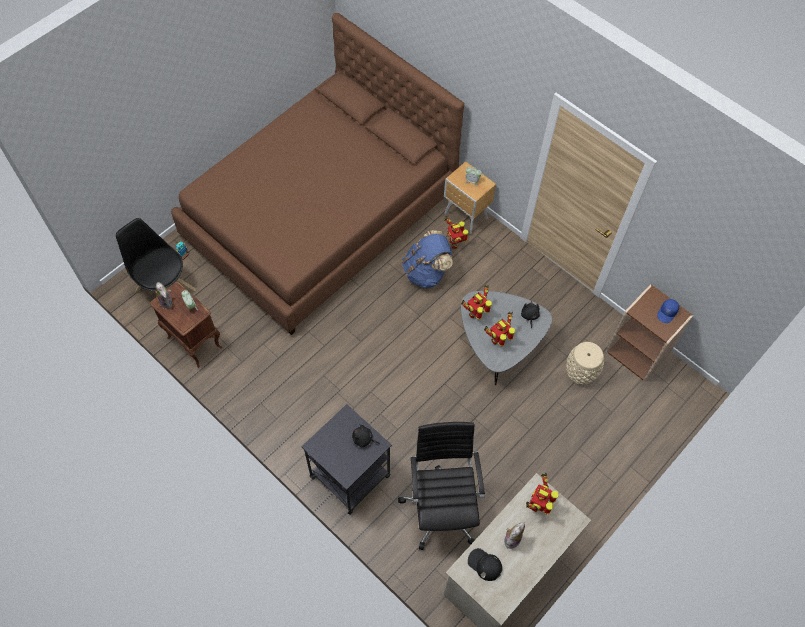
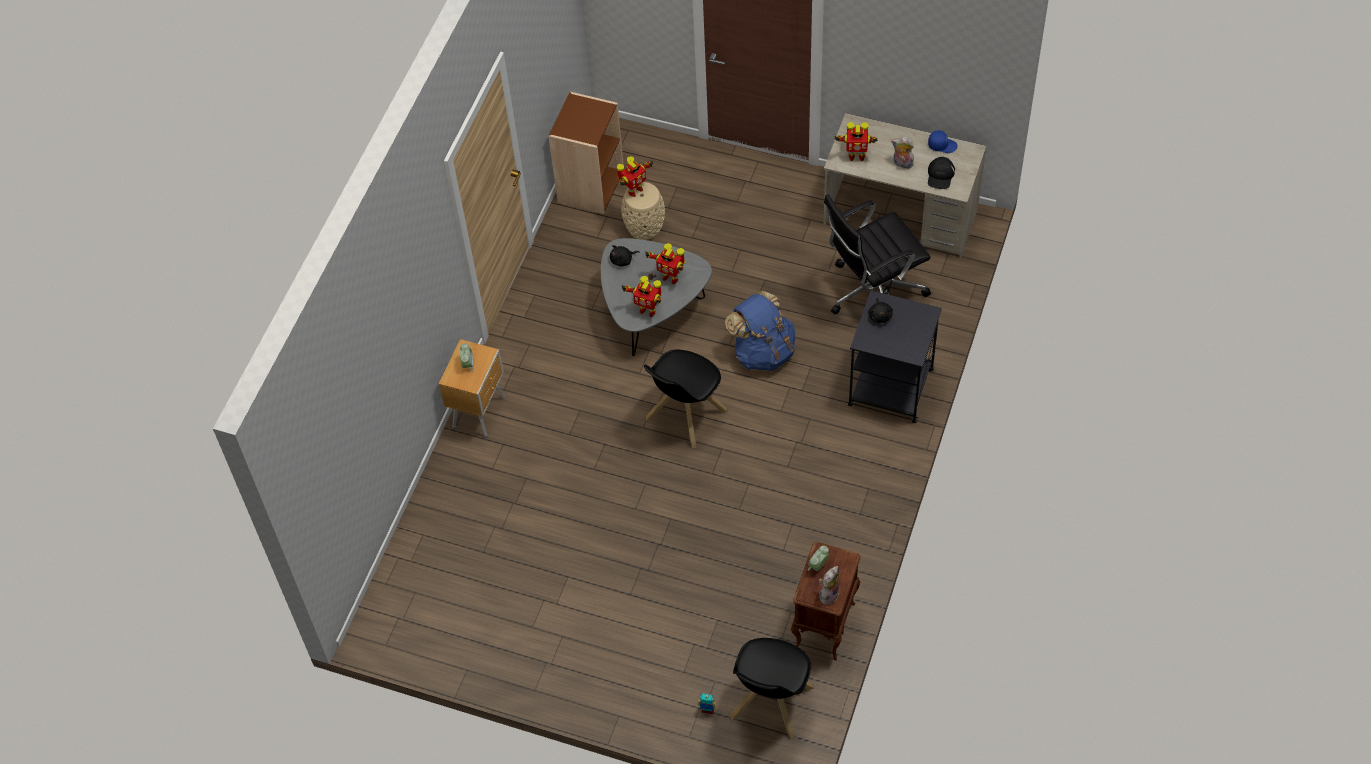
camera: 110 degrees left, 5 degrees down
brown bed [171,13,464,335] -> none
blue backpack [402,230,453,288] -> blue backpack moved to [725,290,795,371]
toy robot [444,216,468,249] -> toy robot moved to [617,156,653,197]
blue cap [657,299,679,323] -> blue cap moved to [928,130,958,153]
none -> black chair [644,350,728,449]

